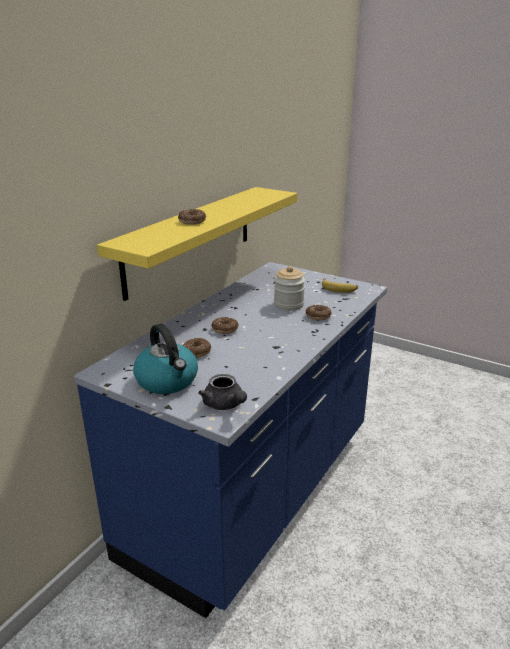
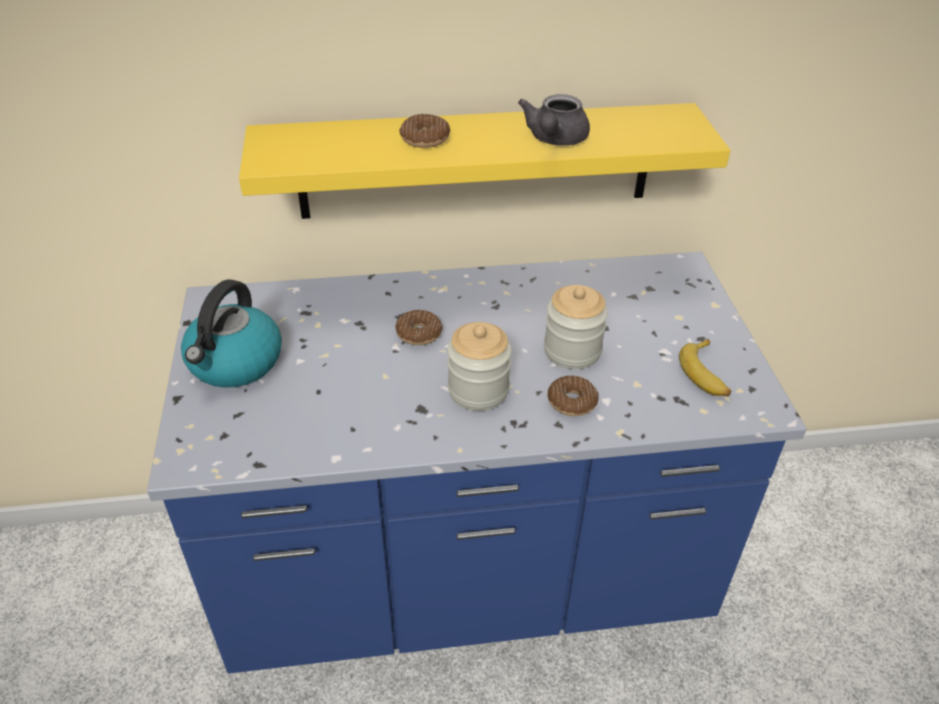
camera: 50 degrees right, 15 degrees up
donut [183,338,211,358] -> none
grey teapot [198,374,247,410] -> grey teapot moved to [518,94,590,146]
none -> jar [447,322,512,411]

